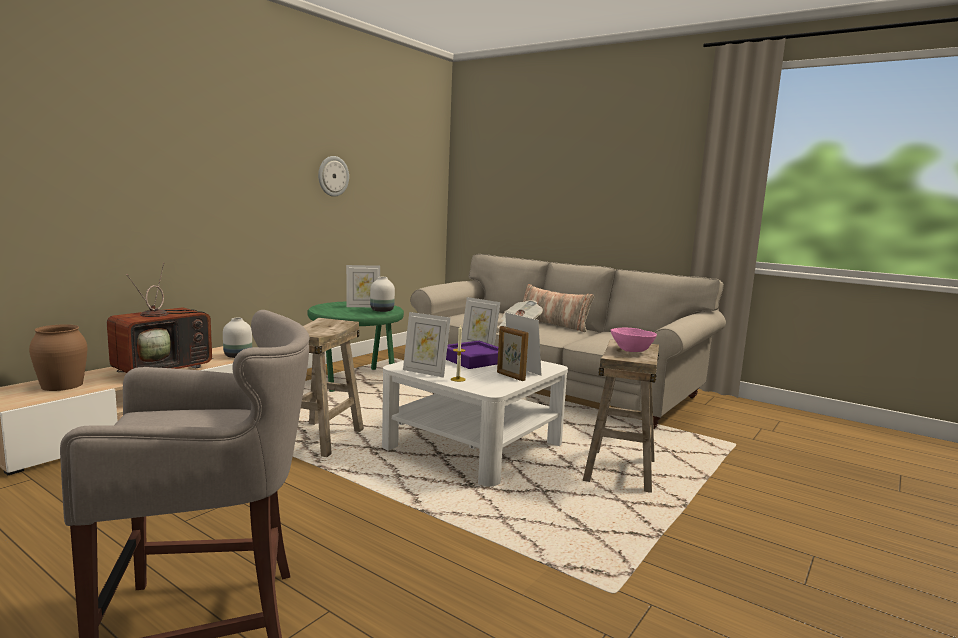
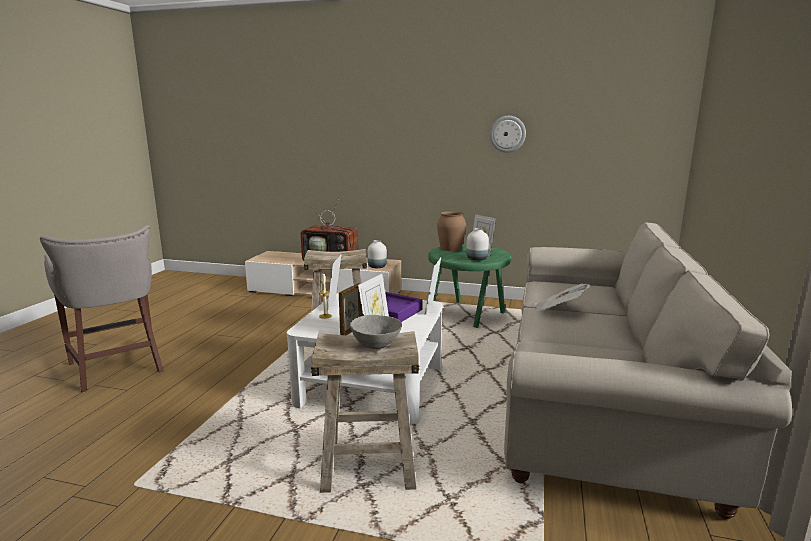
camera: 70 degrees right, 5 degrees up
brown vase [29,324,87,391] -> brown vase moved to [437,211,466,251]
pillow [523,284,594,332] -> none
pink bowl [610,327,657,352] -> grey bowl [350,315,402,349]

